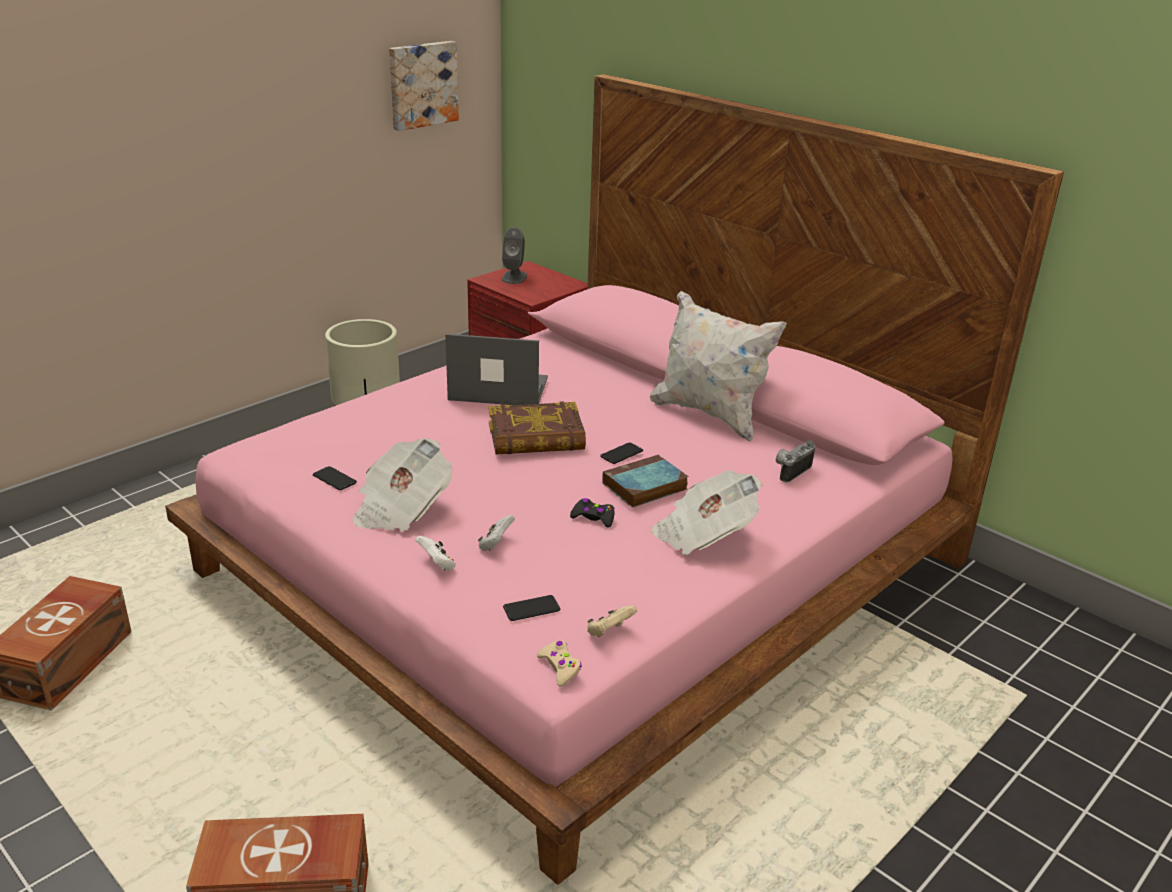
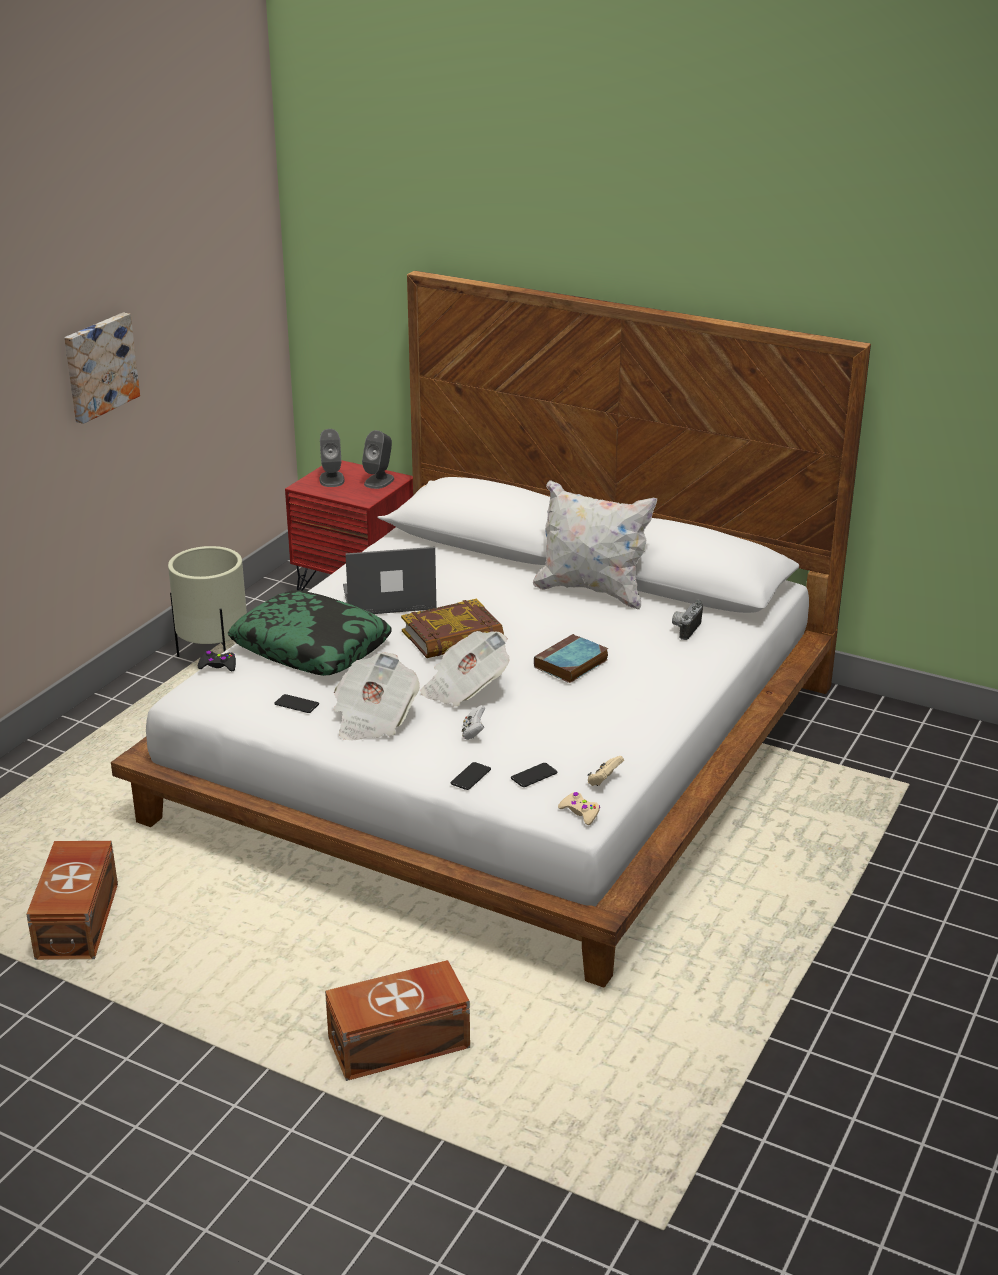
camera: 15 degrees left, 0 degrees up
pink bed [165,74,1064,885] -> white bed [111,270,871,988]
picture [389,41,459,131] -> picture moved to [64,313,140,424]
white game controller [415,536,456,571] -> none
black game controller [570,498,615,528] -> black game controller moved to [198,651,236,671]
phone [600,443,643,464] -> phone moved to [450,762,491,790]
newspaper [651,470,762,555] -> newspaper moved to [420,631,510,707]
none -> pillow [228,590,392,676]
none -> grey speaker [362,430,394,489]

